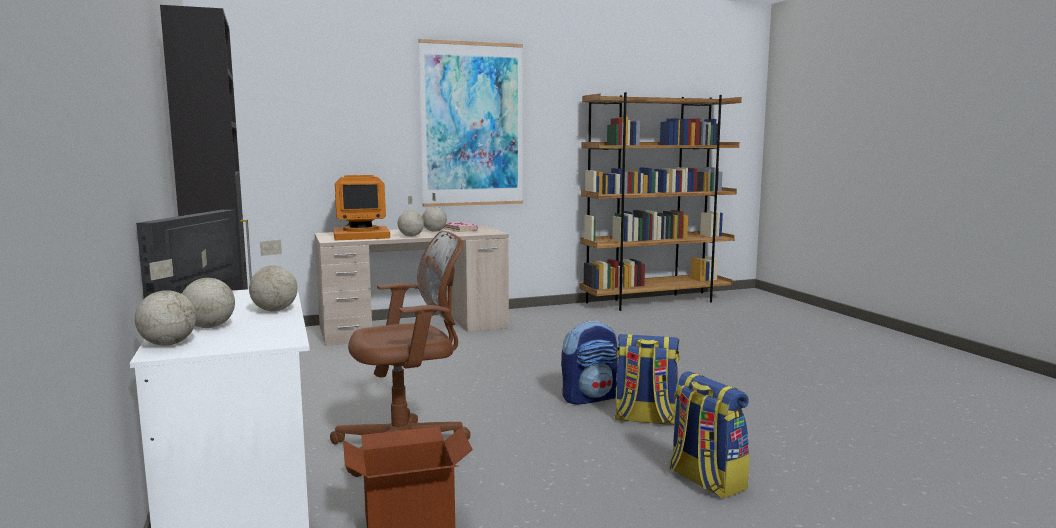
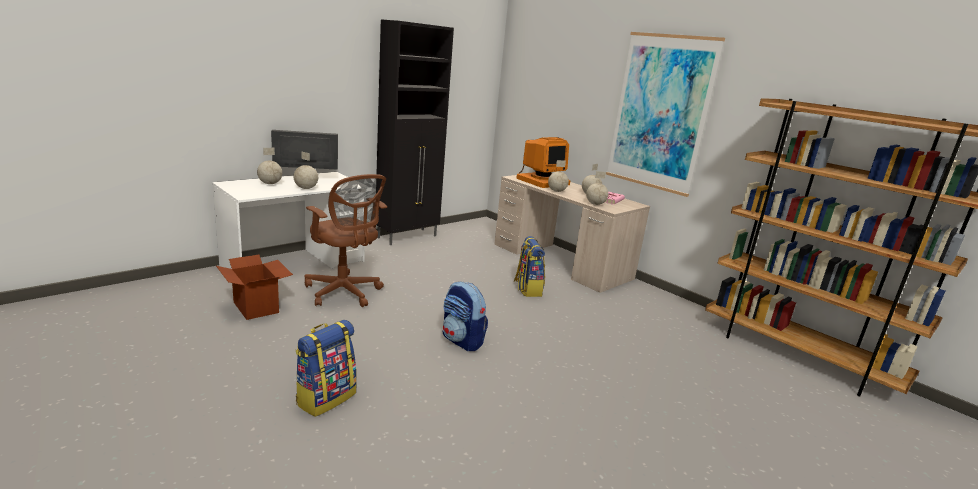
camera: 65 degrees right, 10 degrees up
globe [135,259,196,346] -> globe moved to [586,171,608,205]
monitor [333,175,390,240] -> monitor turned 90 degrees counterclockwise [516,137,571,188]
backpack [614,334,680,425] -> backpack moved to [514,236,545,297]

